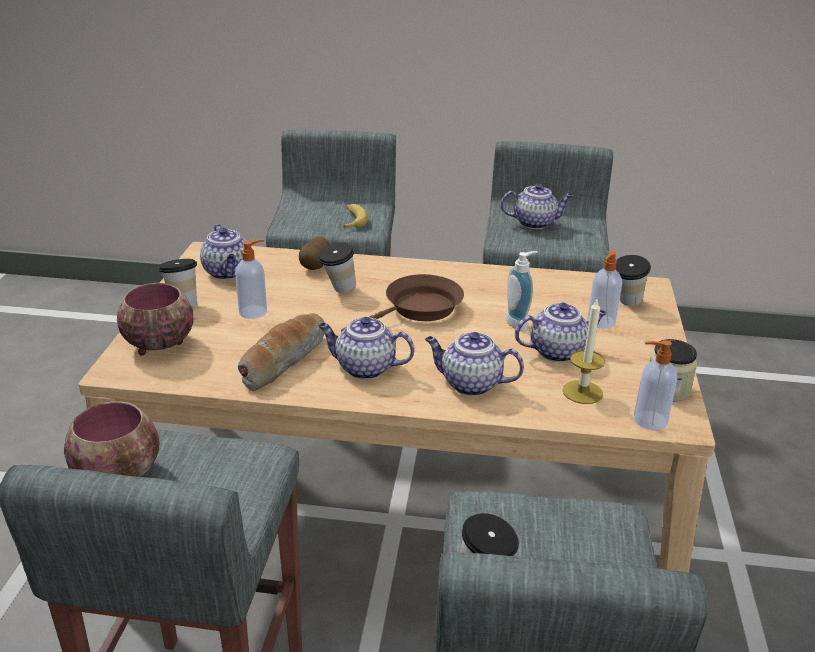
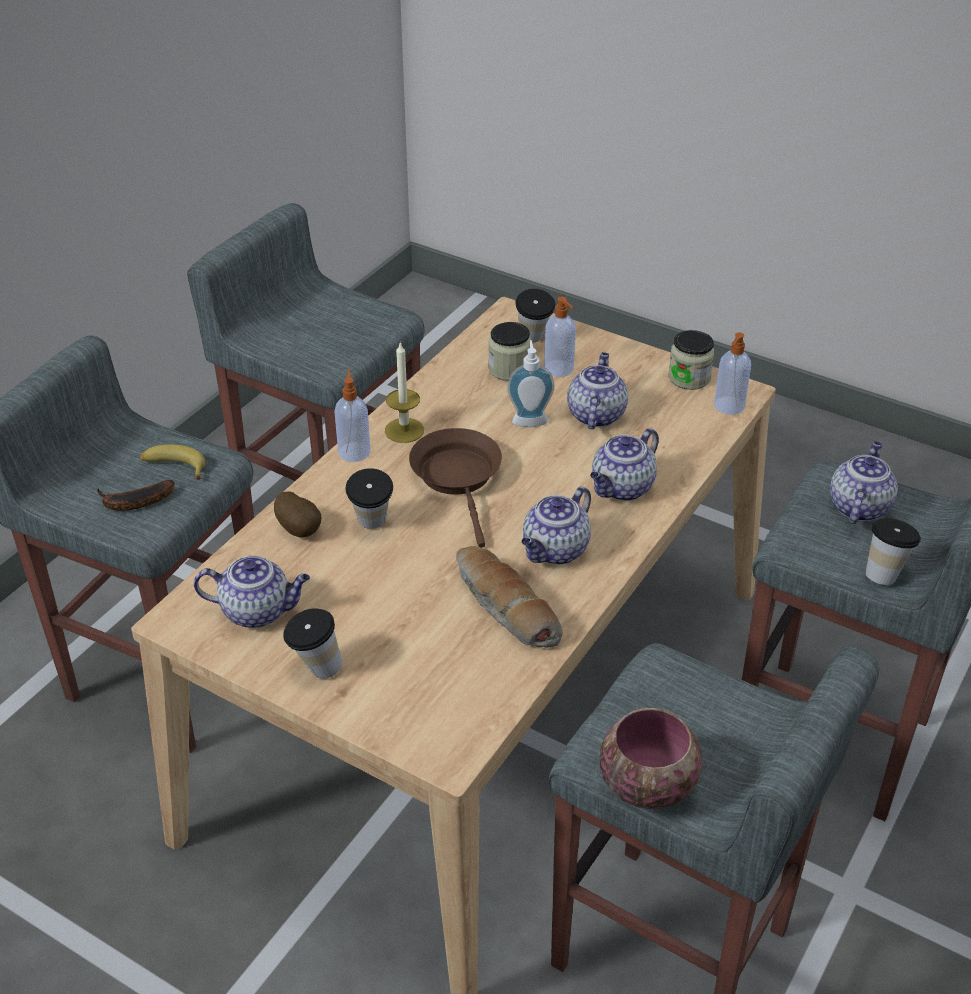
camera: 65 degrees left, 10 degrees up
bowl [117,283,193,356] -> none
soap dispenser [235,239,267,319] -> soap dispenser moved to [334,369,371,462]
teapot [501,184,573,229] -> teapot moved to [830,441,898,524]
candle [563,300,605,404] -> candle moved to [385,342,424,443]
none -> banana [97,480,175,510]
none -> jar [488,322,531,381]

